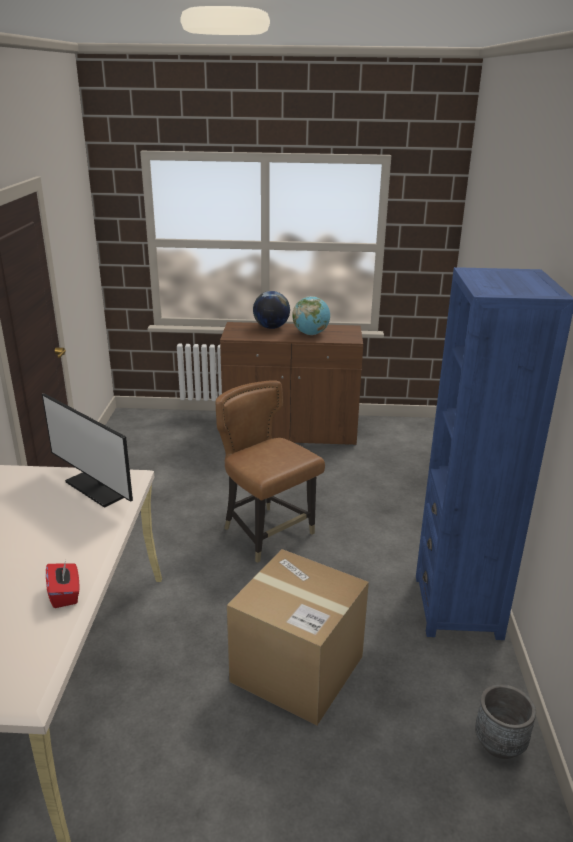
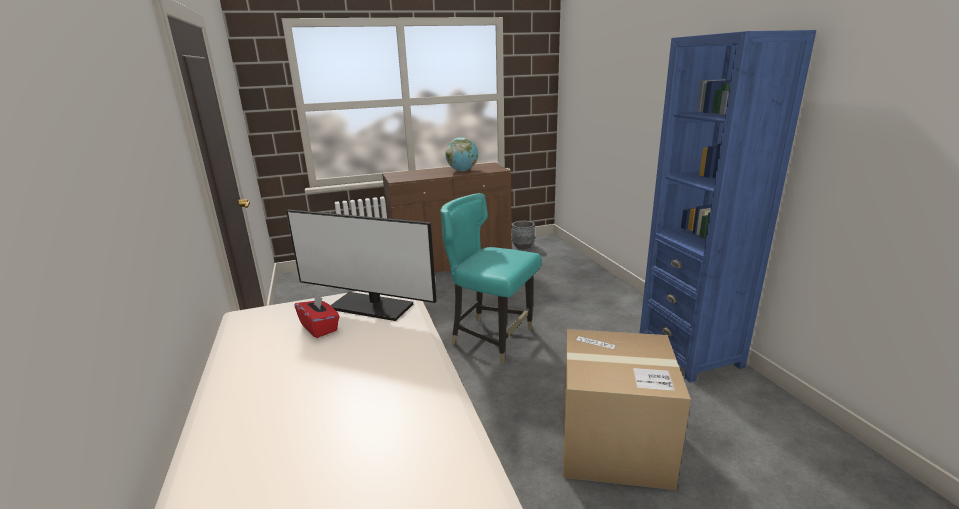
camera: 20 degrees left, 5 degrees down
red tissue box [46,560,80,608] -> red tissue box moved to [294,293,340,338]
brown chair [216,380,325,563] -> turquoise chair [440,193,542,364]
globe [253,291,290,329] -> none
grey planter [475,684,536,759] -> grey planter moved to [512,221,535,249]

